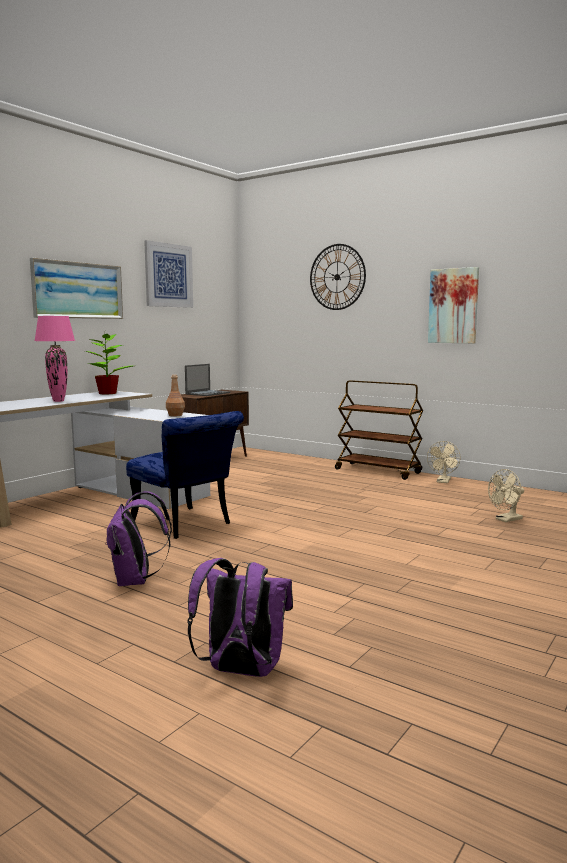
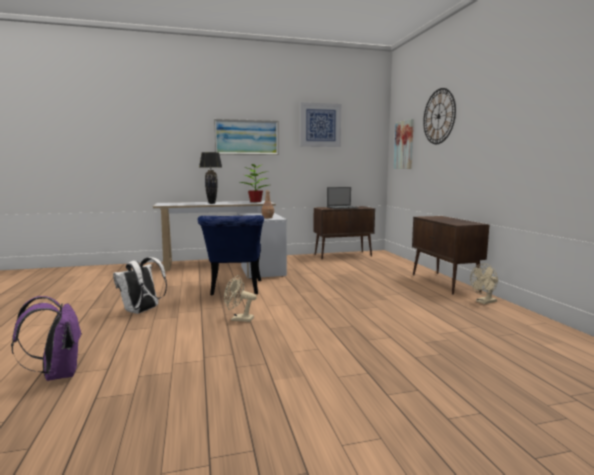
camera: 40 degrees right, 0 degrees up
pink table lamp [34,316,75,402] -> black table lamp [199,152,222,204]
purple backpack [105,491,172,586] -> white backpack [113,257,167,314]
brown cart [335,380,423,480] -> brown cabinet [412,216,489,294]
picture [428,267,479,343] -> picture moved to [394,119,414,169]
beige fan [488,469,524,522] -> beige fan moved to [224,275,257,322]

